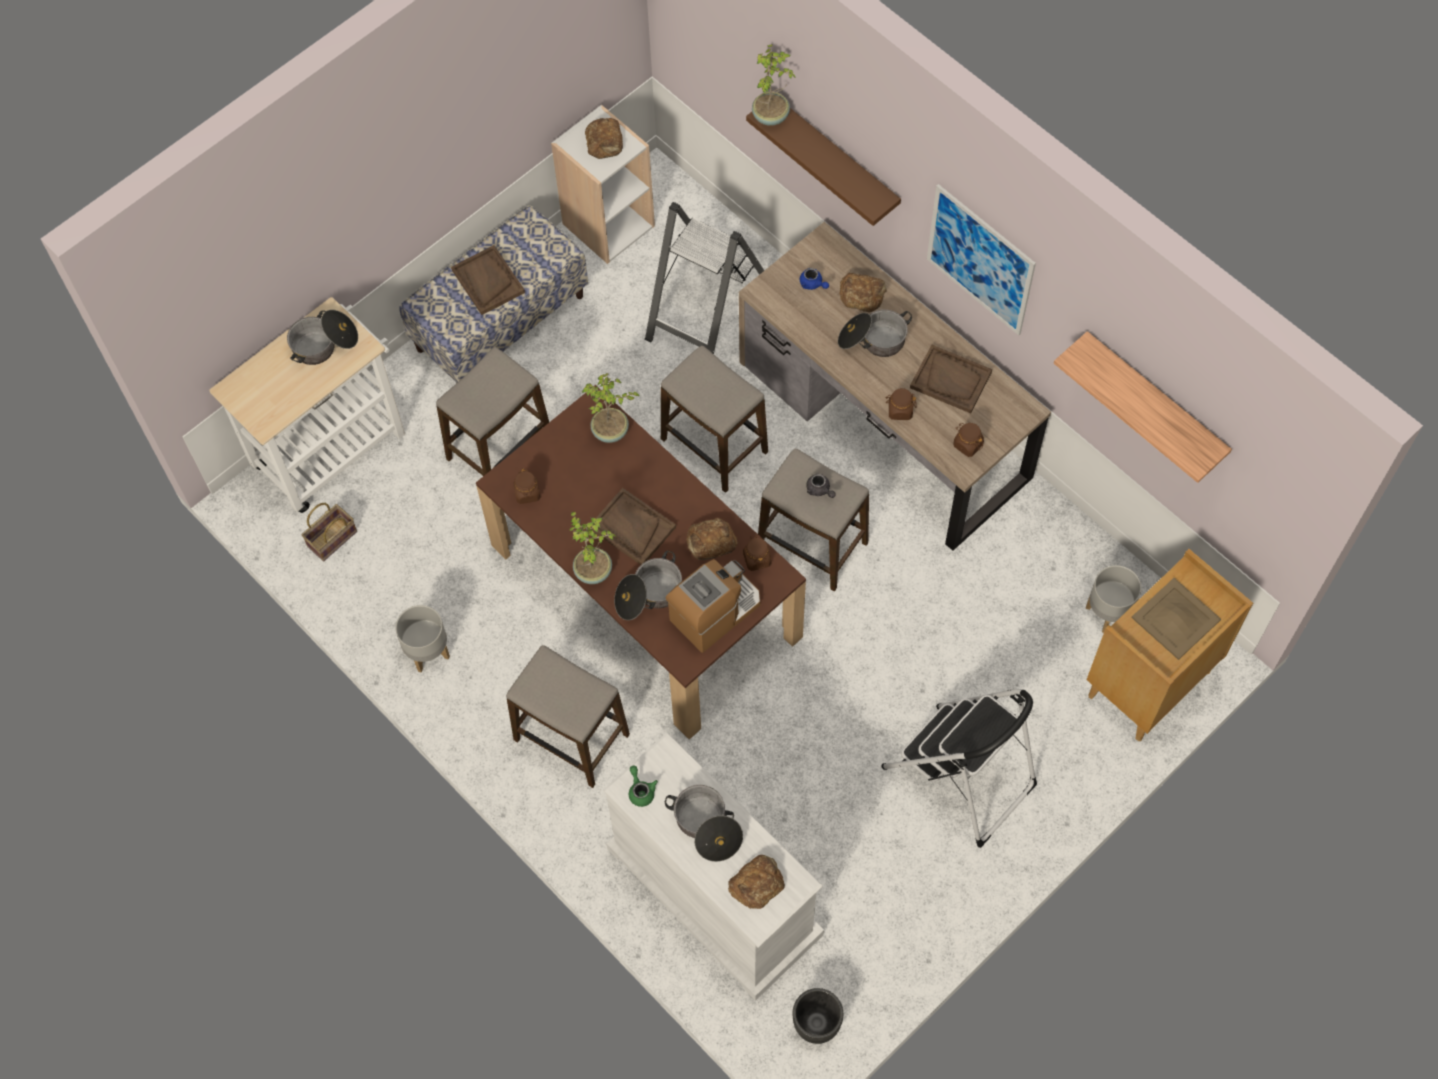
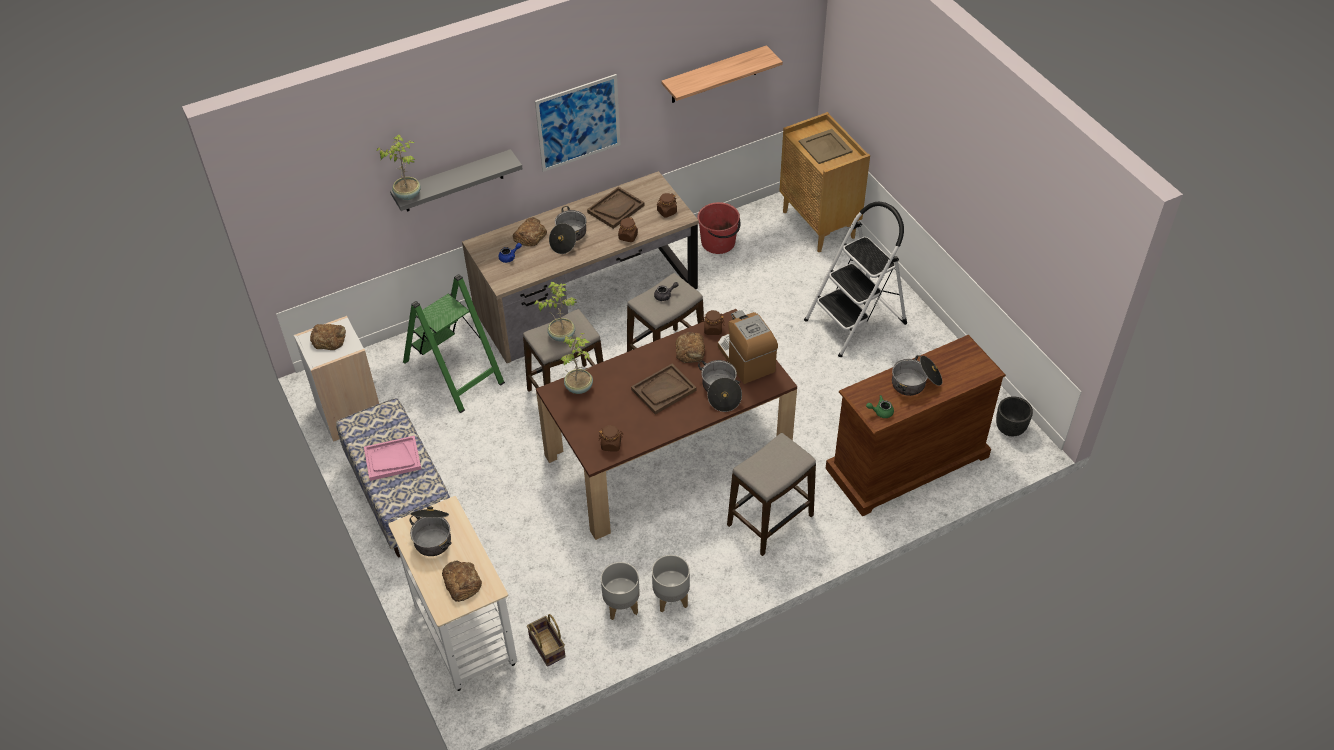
camera: 75 degrees left, 15 degrees down
stool [436,347,549,476] -> none
brown tray [451,245,525,315] -> pink tray [364,436,421,481]
potted plant [569,512,616,584] -> potted plant moved to [534,282,576,341]
white dresser [603,732,824,1001] -> brown dresser [825,335,1006,516]
grey step ladder [645,202,764,354] -> green step ladder [403,274,505,413]
bread [728,855,785,909] -> bread moved to [442,561,482,602]
brown shelf [746,108,901,226] -> grey shelf [390,149,522,212]
grey planter [1085,565,1142,633] -> grey planter moved to [601,562,640,620]
none -> red bucket [697,202,741,254]

